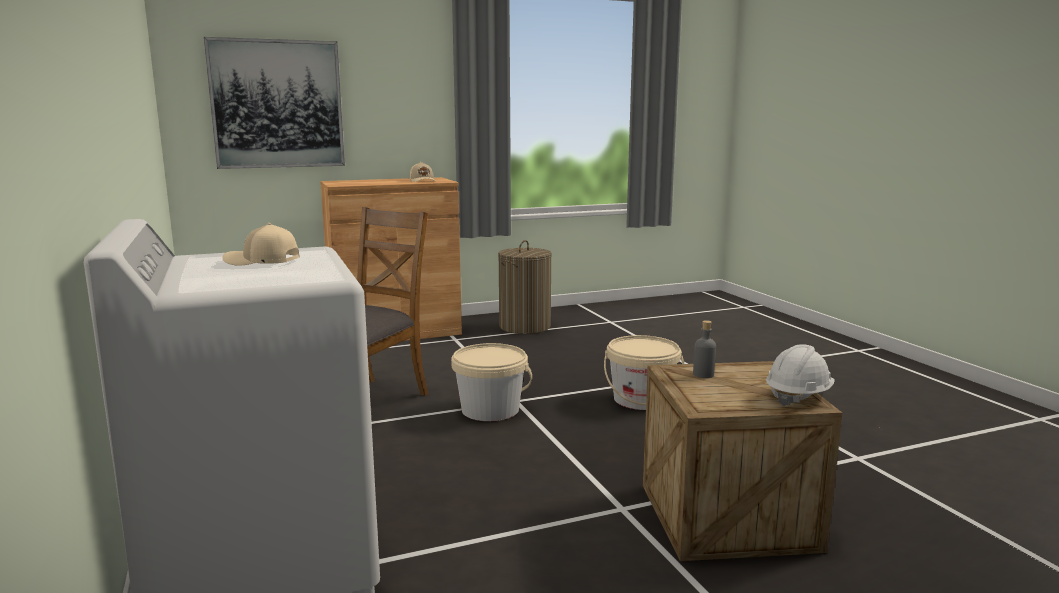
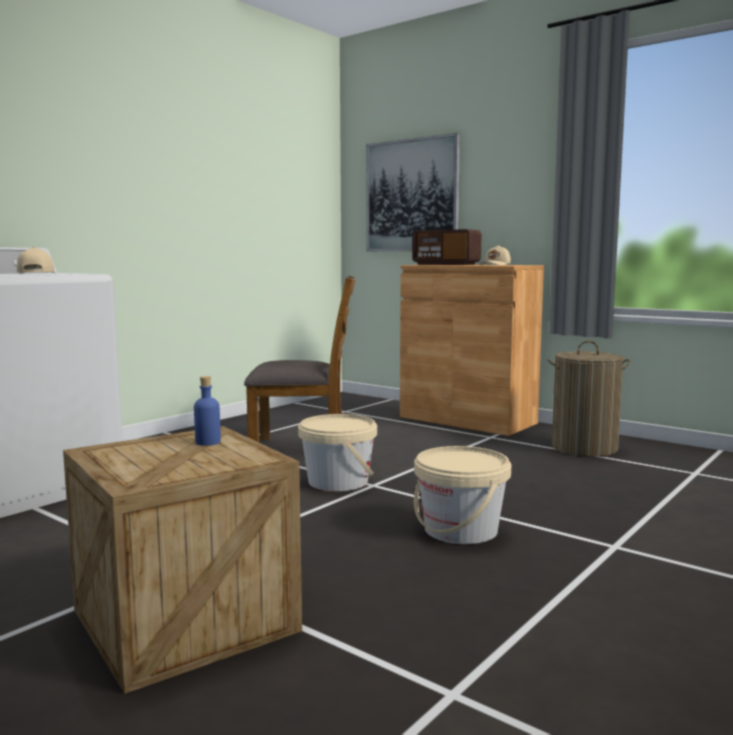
camera: 60 degrees right, 5 degrees down
grey bottle [693,320,716,378] -> blue bottle [194,376,221,446]
white hard hat [766,344,835,407] -> none
none -> radio [412,229,482,265]

